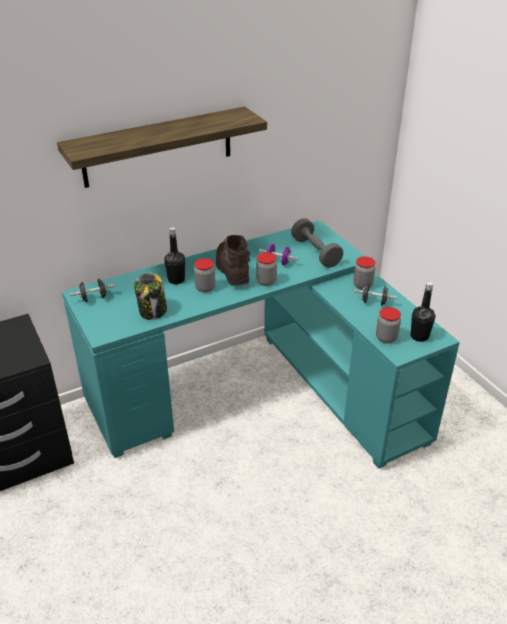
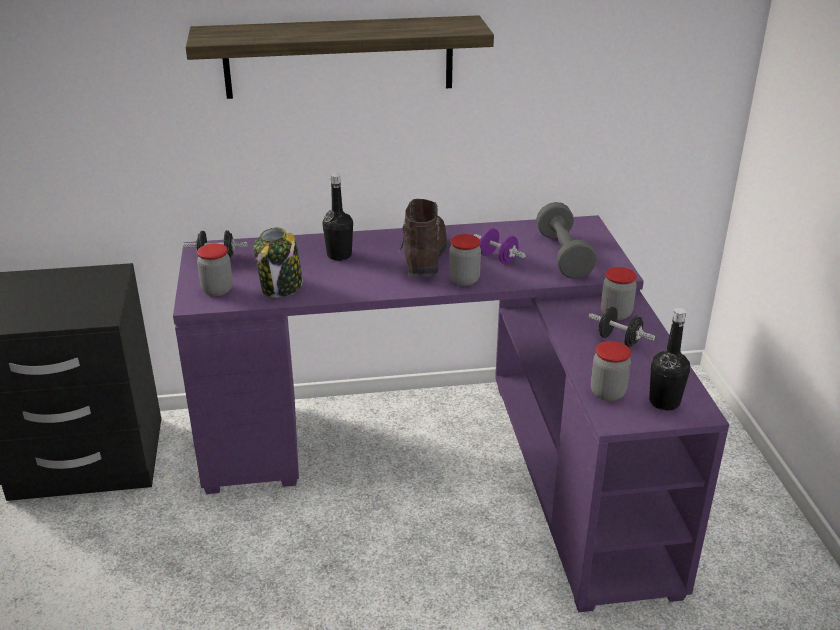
camera: 20 degrees right, 5 degrees down
turquoise desk [62,220,460,469] -> purple desk [173,215,729,612]
jar [194,258,216,292] -> jar moved to [197,243,233,296]

